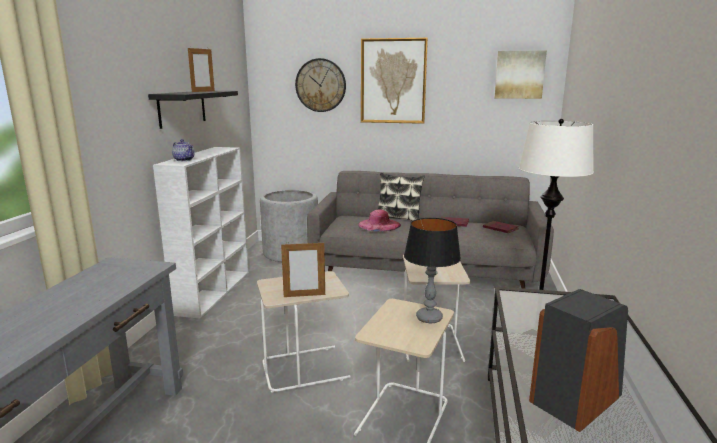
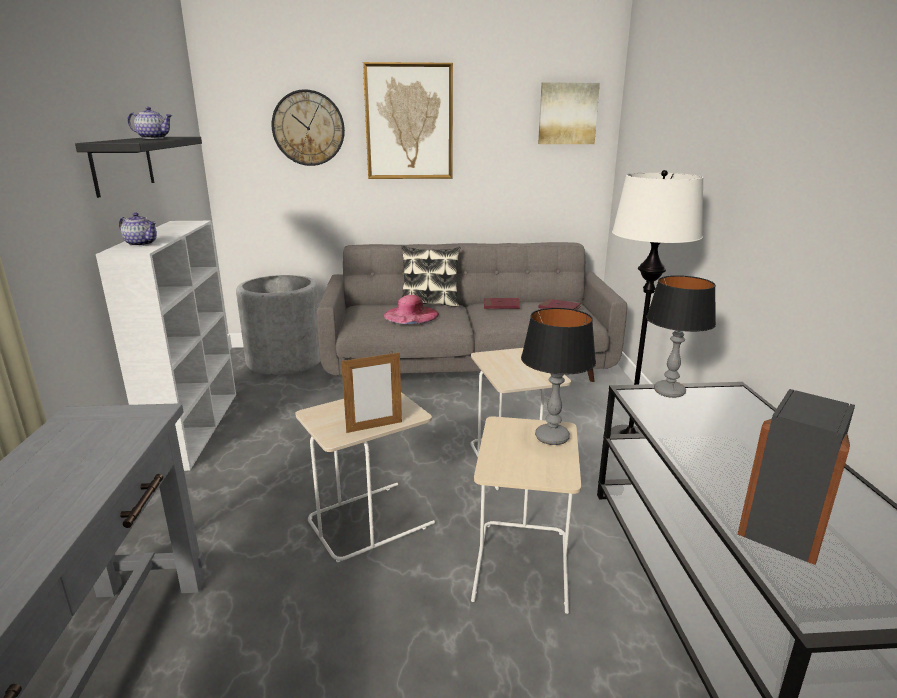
camera: 15 degrees left, 5 degrees up
picture frame [188,47,215,92] -> teapot [128,107,172,139]
none -> table lamp [646,275,716,398]

